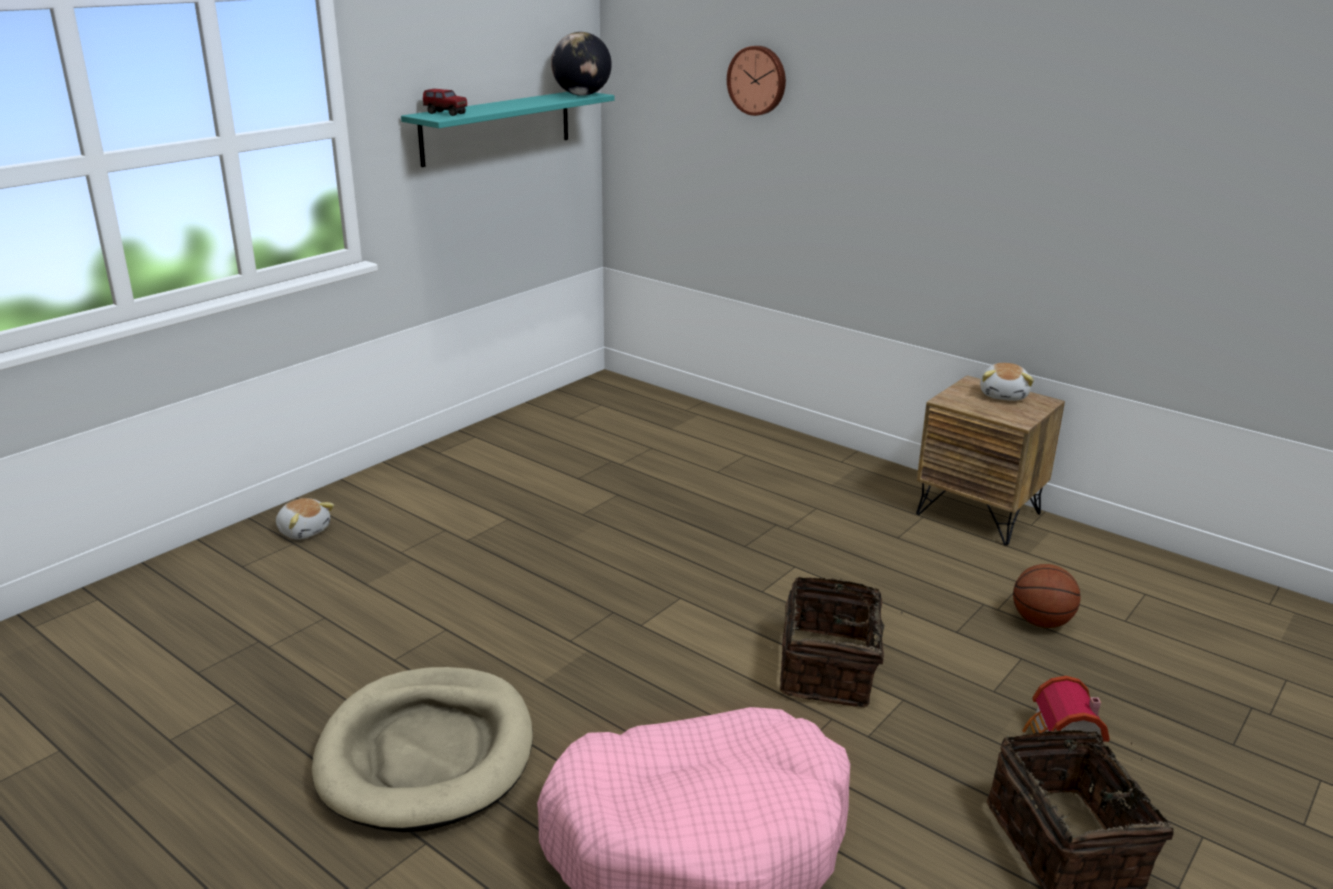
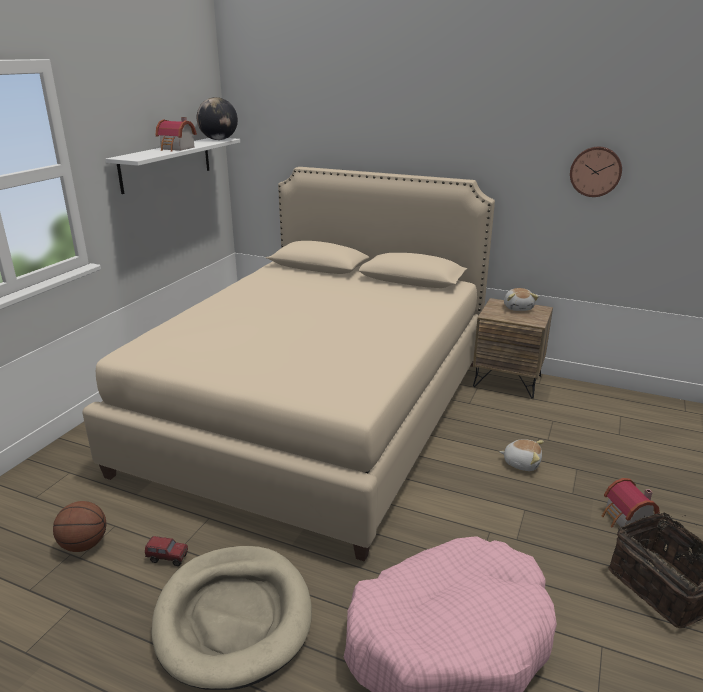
camera: 15 degrees left, 0 degrees up
plush toy [276,498,334,540] -> plush toy moved to [499,439,544,471]
turquoise shelf [401,92,614,167] -> white shelf [106,138,240,194]
toy truck [423,89,467,116] -> toy truck moved to [145,536,188,566]
wall clock [727,46,786,116] -> wall clock moved to [570,147,622,197]
basket [780,576,905,707] -> none
basketball [1013,564,1081,628] -> basketball moved to [53,501,106,552]
none -> beige bed [82,167,495,562]
none -> toy house [156,117,197,151]

